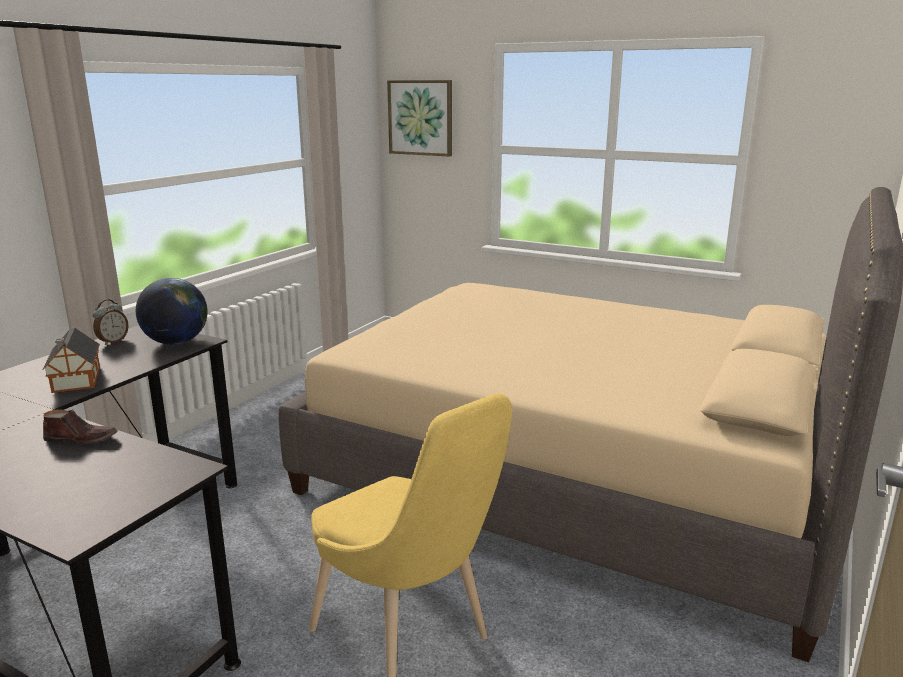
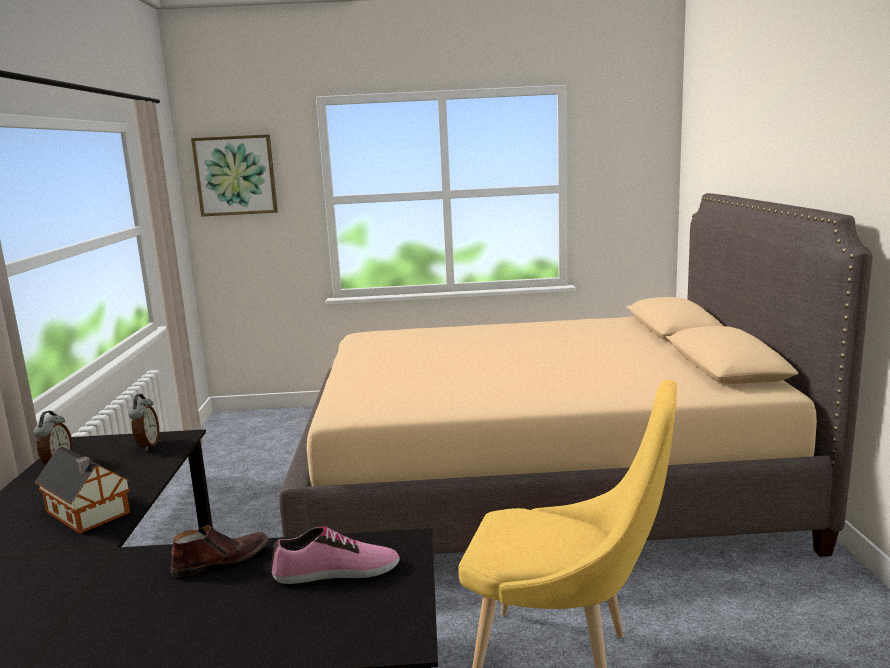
camera: 30 degrees left, 5 degrees down
globe [136,278,208,345] -> alarm clock [128,394,159,451]
none -> shoe [271,526,400,584]

